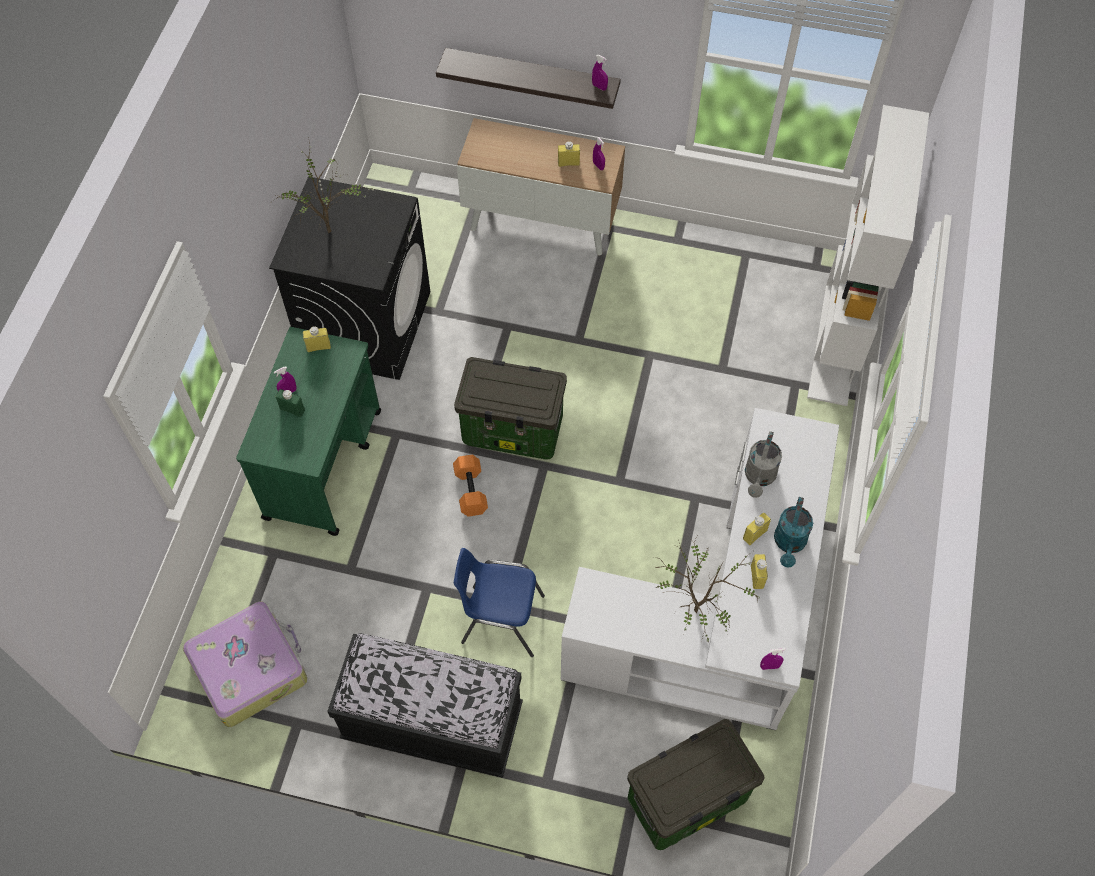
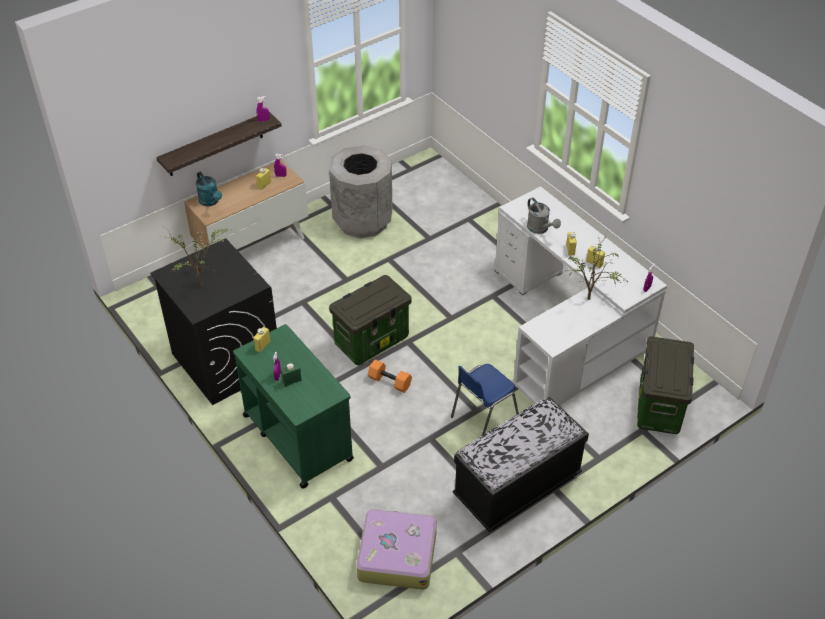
camera: 50 degrees left, 15 degrees down
turquoise watering can [774,497,813,567] -> turquoise watering can moved to [196,172,222,206]
white bookcase [807,105,929,406] -> none
none -> grey trash can [329,146,392,238]

